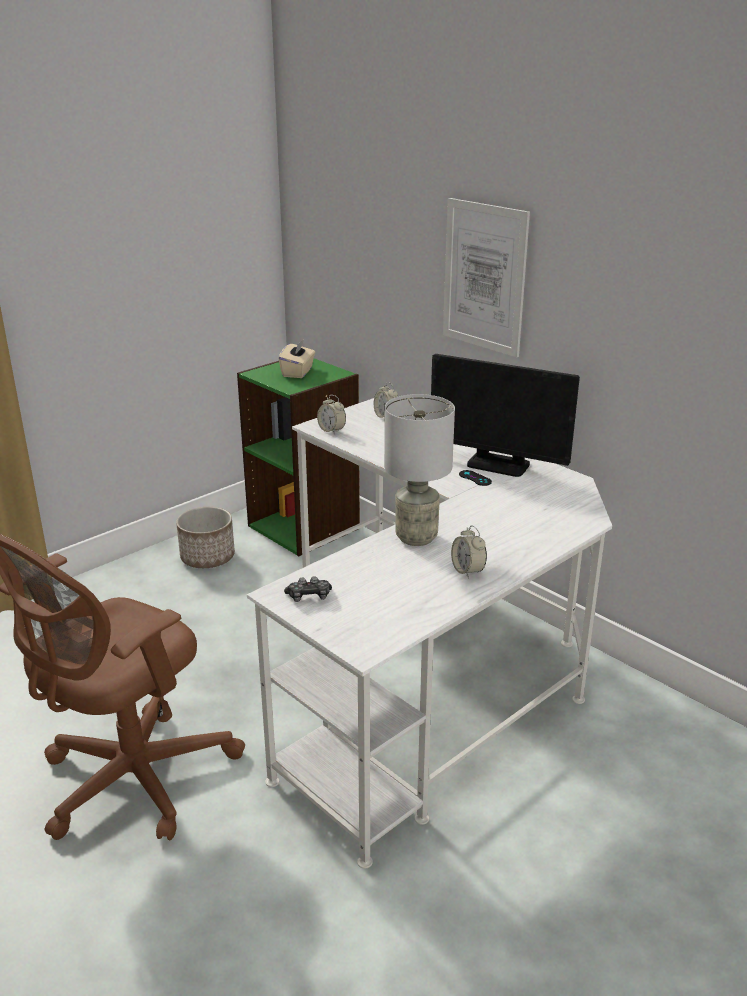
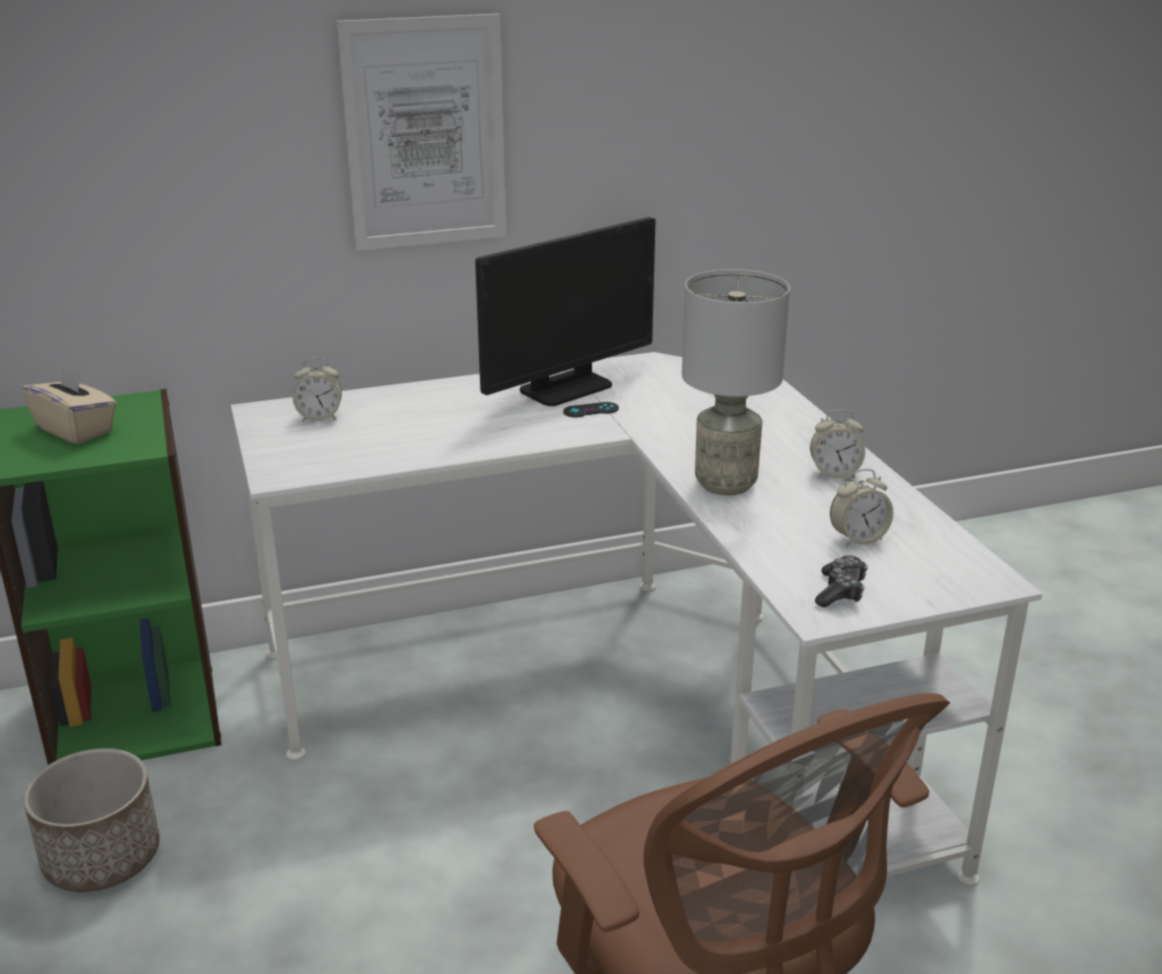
camera: 65 degrees left, 0 degrees up
alarm clock [317,395,346,435] -> alarm clock moved to [830,469,893,547]

